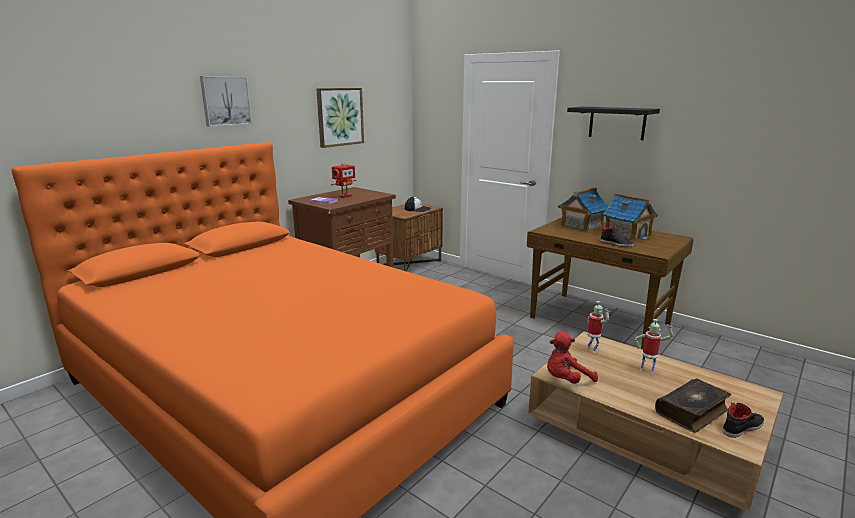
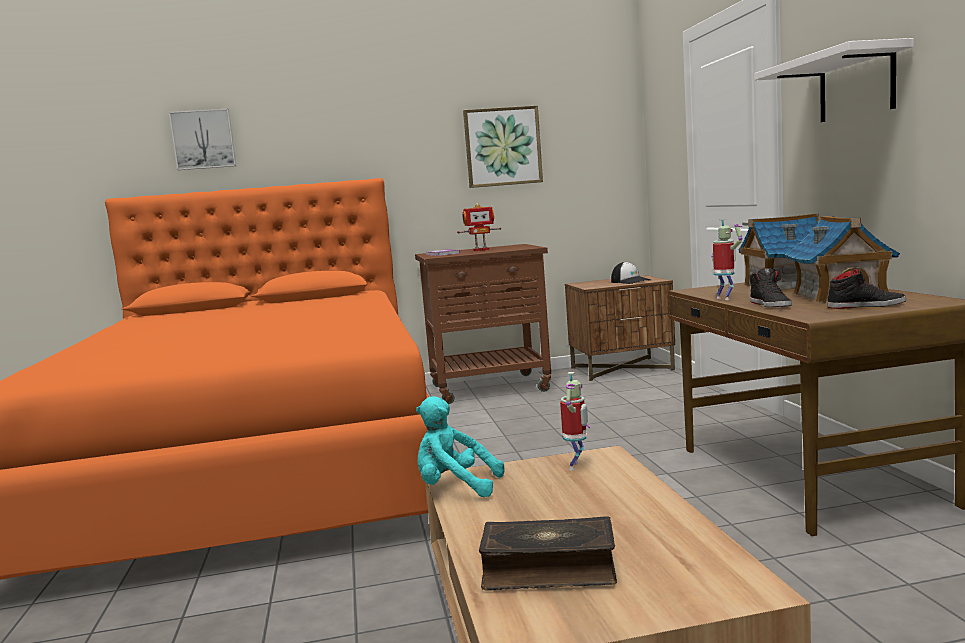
camera: 40 degrees right, 10 degrees down
picture [200,76,252,127] -> picture moved to [169,109,236,170]
red plush toy [547,332,598,384] -> turquoise plush toy [416,396,504,497]
black shelf [567,107,660,140] -> white shelf [755,38,914,122]
toy robot [634,319,673,374] -> toy robot moved to [711,219,742,300]
black shoe [722,402,764,438] -> black shoe moved to [827,267,906,309]

